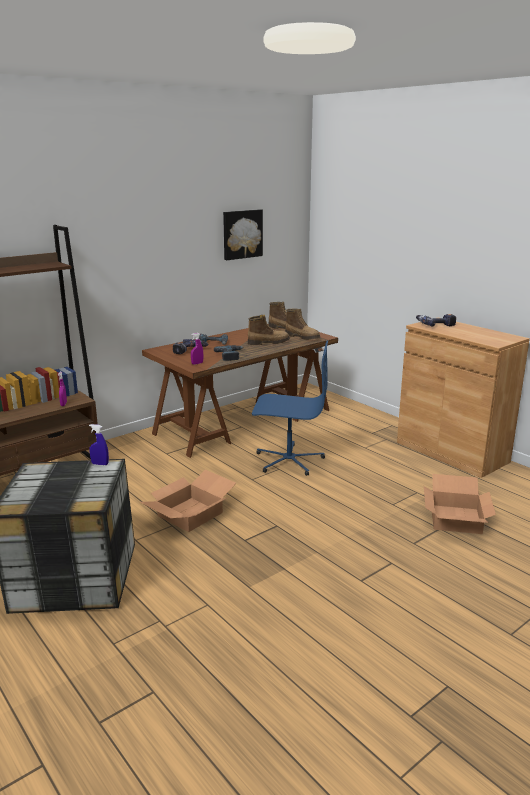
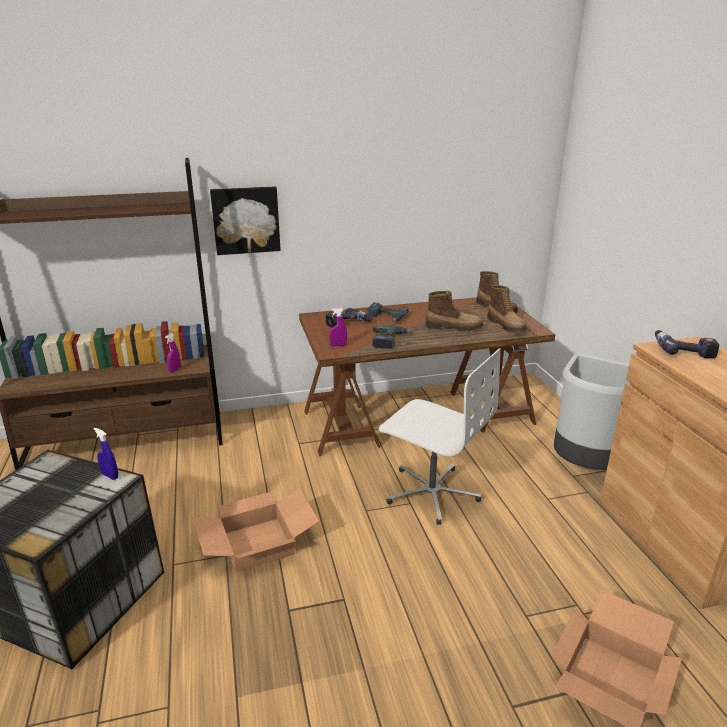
camera: 25 degrees right, 5 degrees up
picture [223,209,263,260] -> picture moved to [210,186,281,255]
blue office chair [252,340,328,476] -> white office chair [379,348,501,525]
none -> grey trash can [554,353,630,470]

